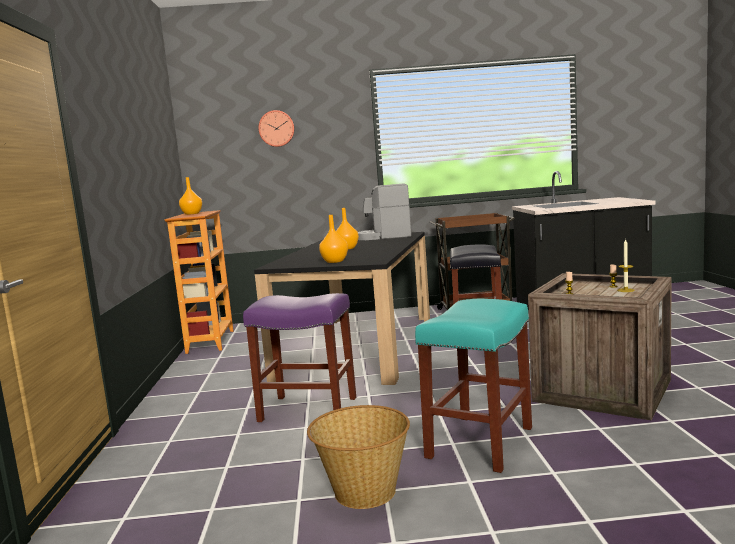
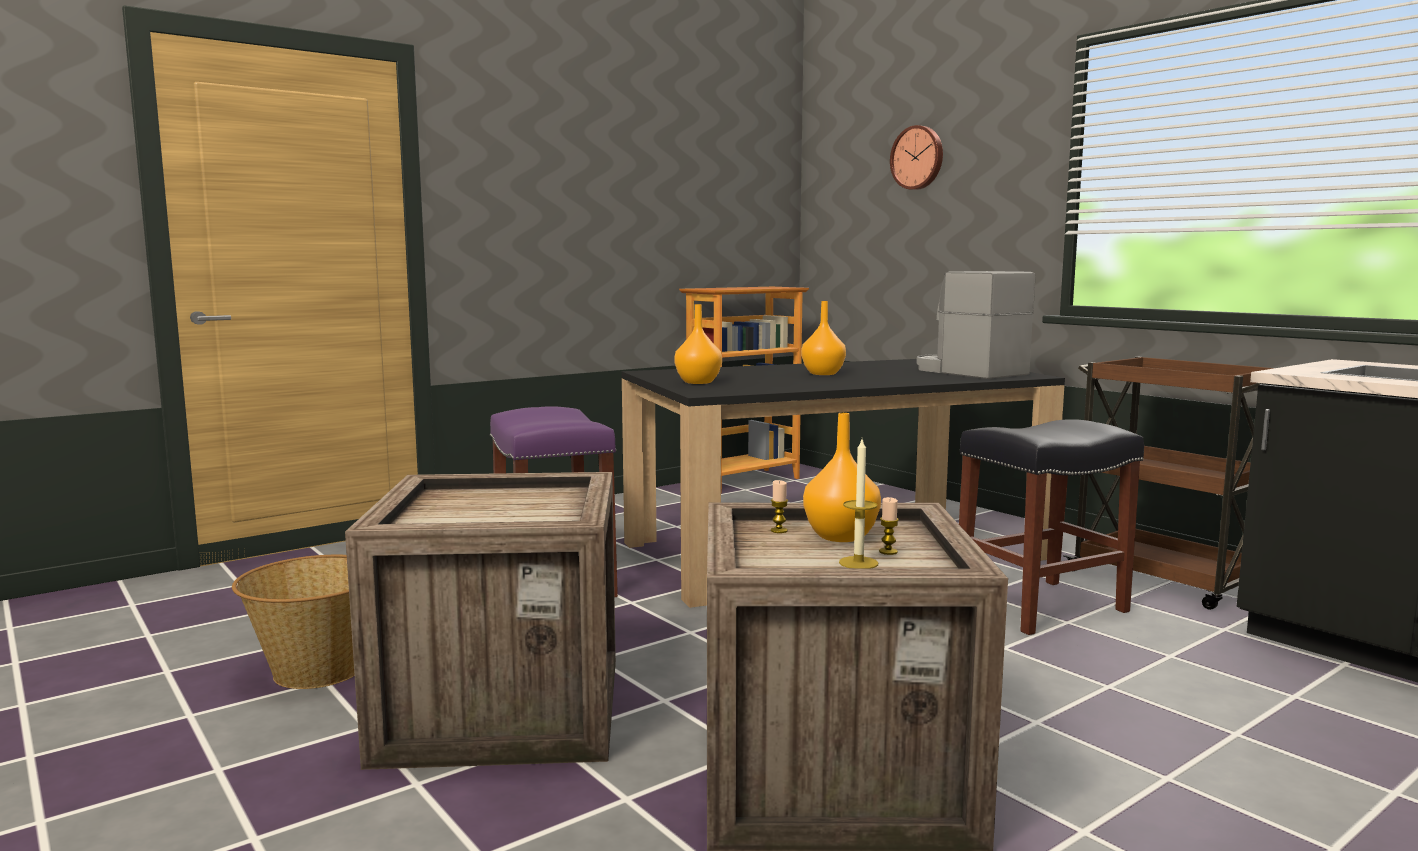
camera: 55 degrees right, 0 degrees up
orange vase [179,177,202,215] -> orange vase moved to [803,413,881,542]
turquoise stool [415,299,532,473] -> crate [345,472,616,770]

